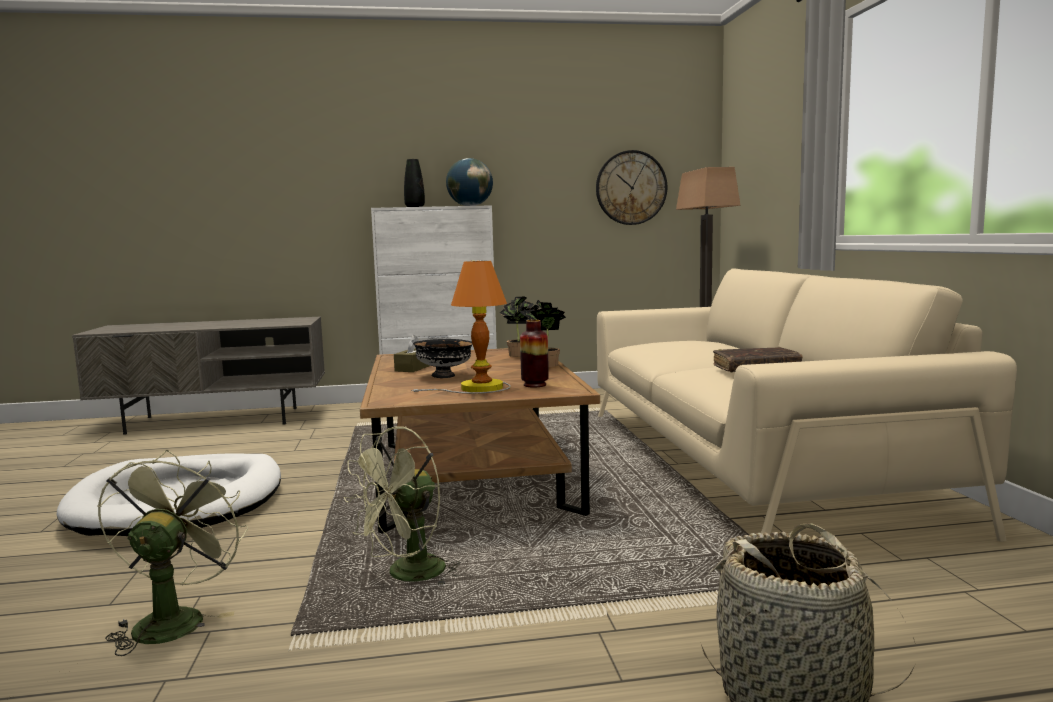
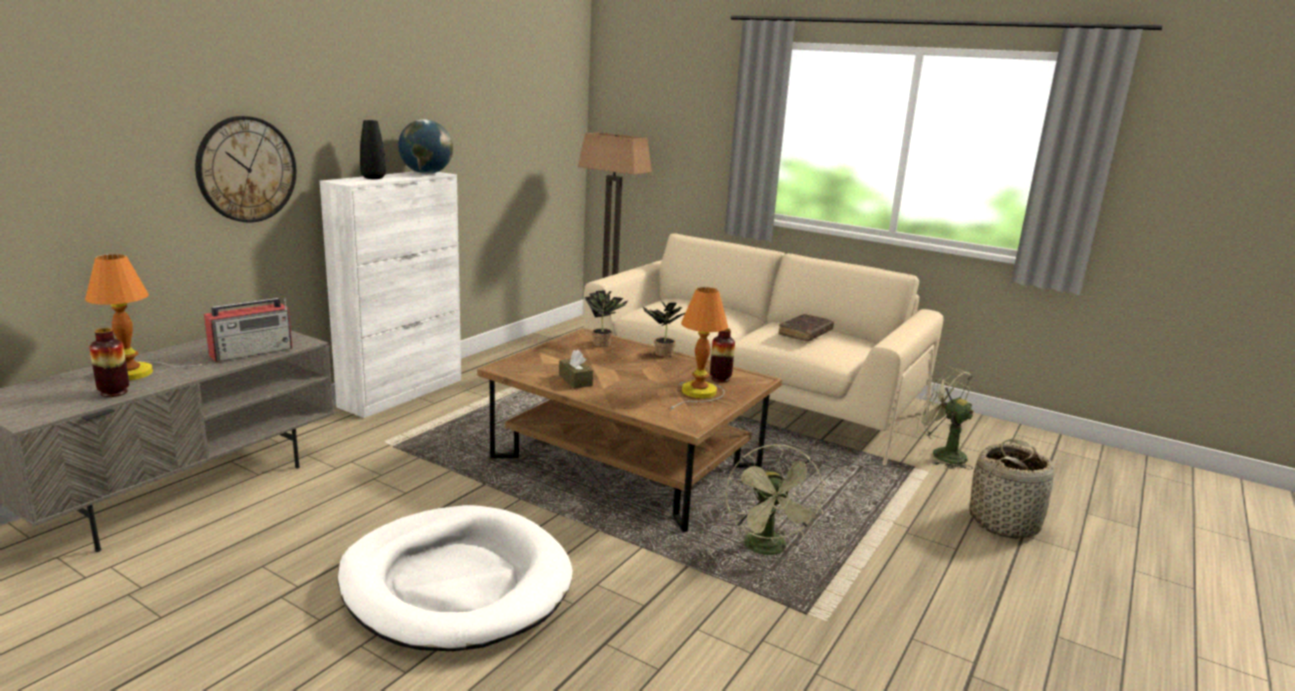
camera: 50 degrees left, 10 degrees up
green fan [98,450,248,656] -> green fan moved to [916,367,973,469]
black bowl [413,339,473,378] -> none
wall clock [596,150,667,225] -> wall clock moved to [195,116,296,223]
none -> table lamp [85,254,205,380]
none -> vase [89,328,129,397]
none -> radio [204,298,293,362]

